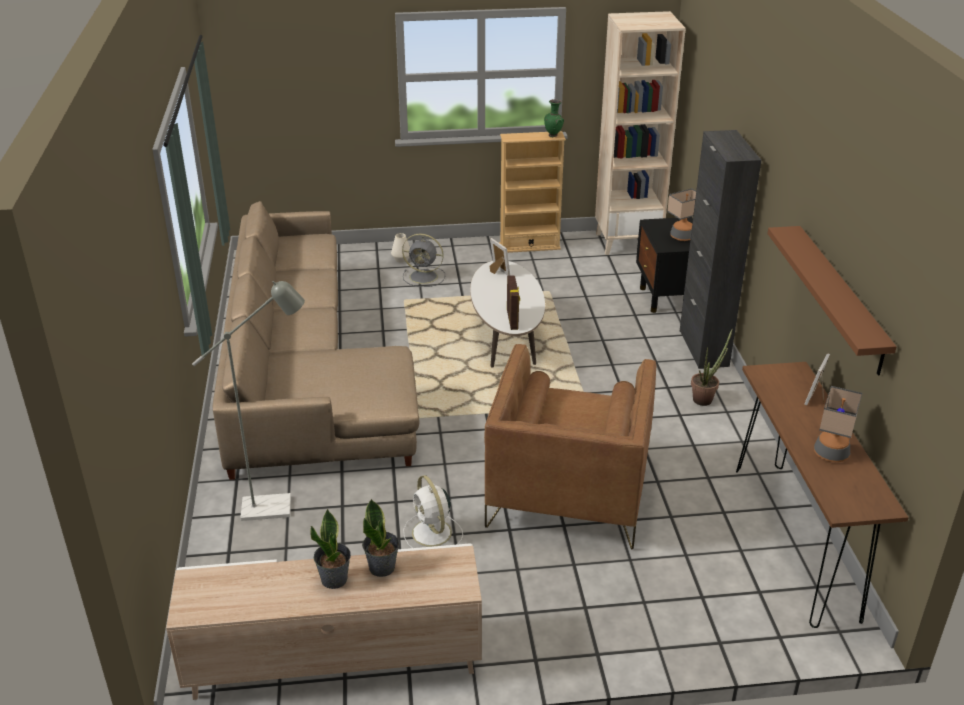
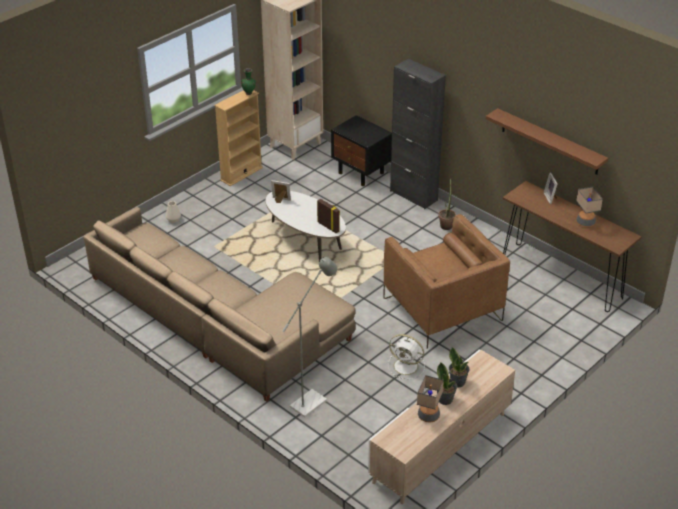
camera: 40 degrees left, 5 degrees up
grey fan [402,234,445,287] -> none
table lamp [667,188,696,241] -> table lamp moved to [417,375,444,423]

